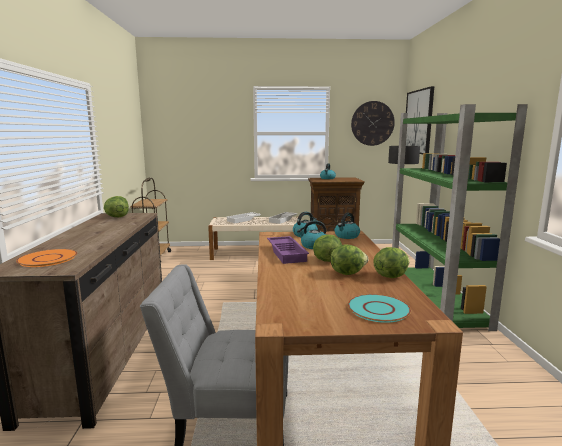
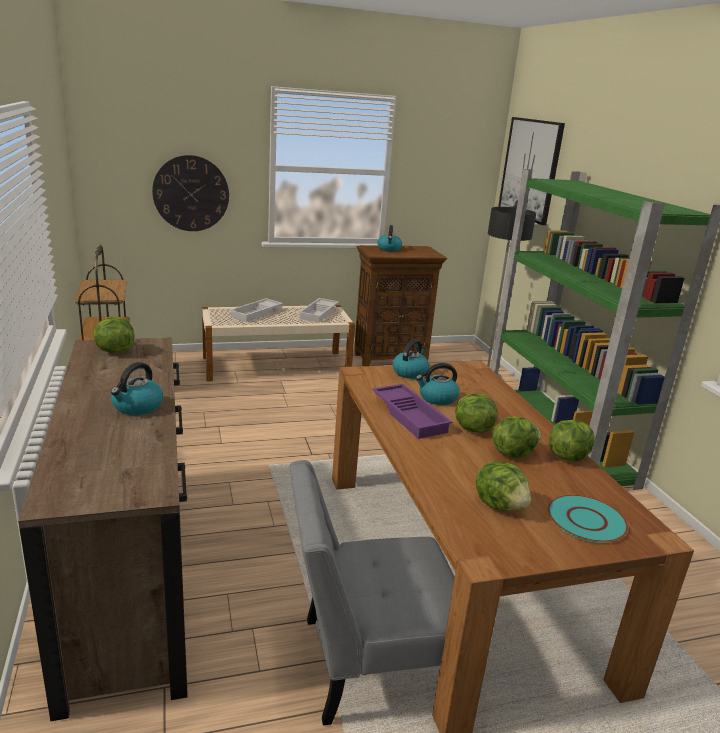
camera: 15 degrees left, 10 degrees up
orange plate [16,249,77,267] -> none
kettle [334,213,360,239] -> kettle moved to [110,362,163,415]
wall clock [351,101,395,146] -> wall clock moved to [152,155,229,231]
none -> lettuce [476,461,531,511]

